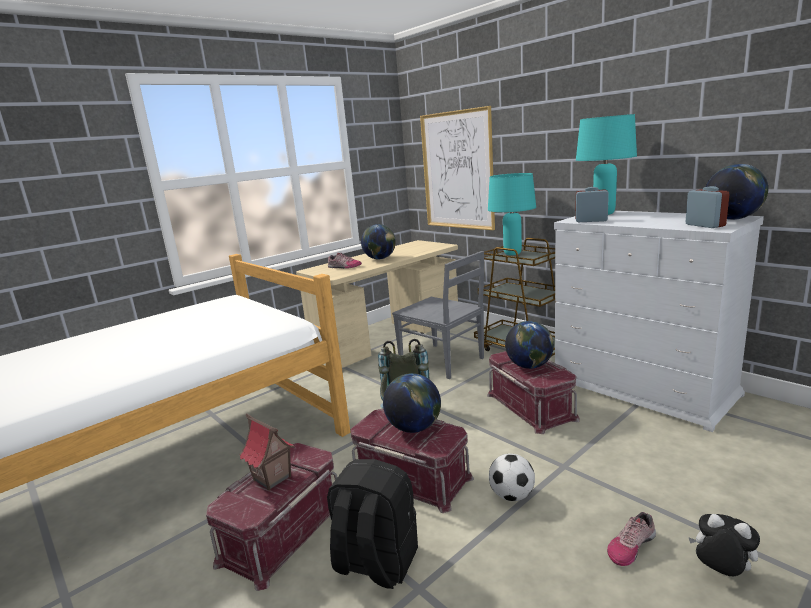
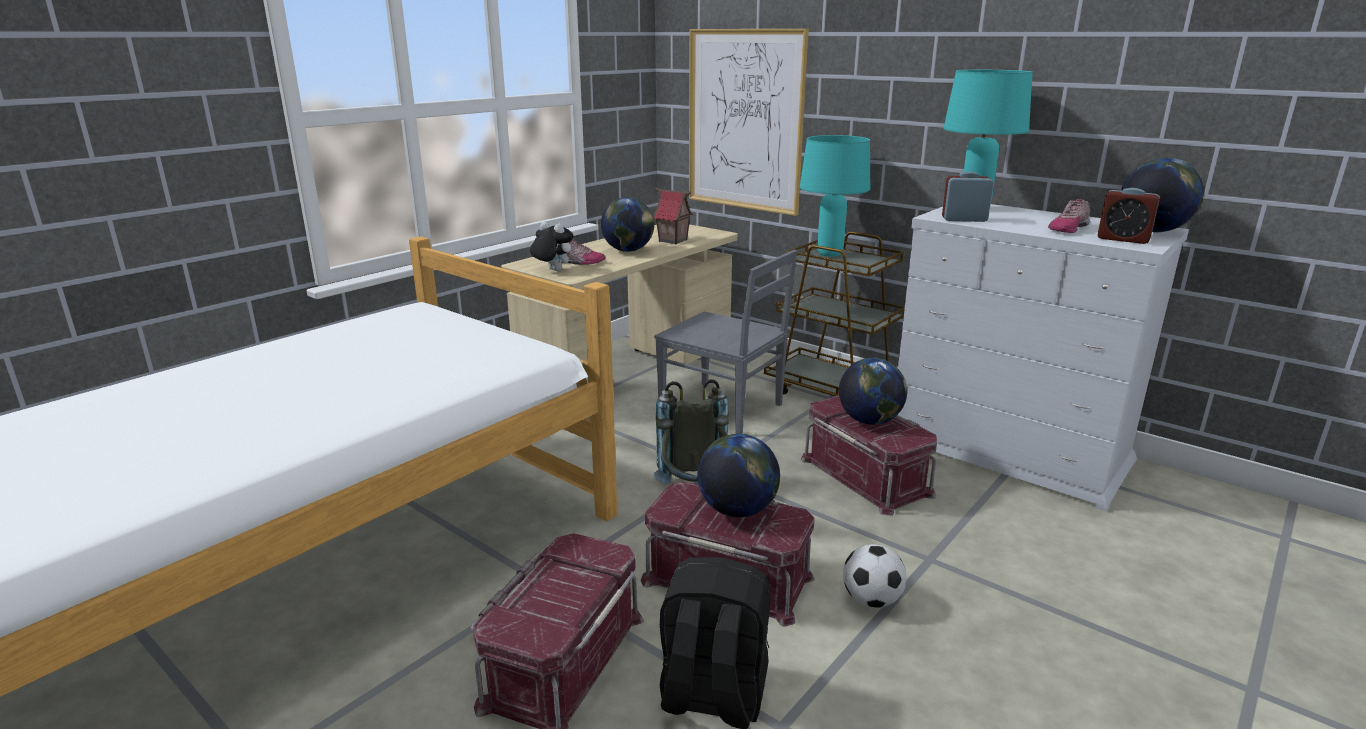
camera: 10 degrees left, 5 degrees up
toy house [239,413,295,491] -> toy house moved to [653,188,693,244]
shoe [607,512,656,566] -> shoe moved to [1048,199,1090,233]
alarm clock [685,186,730,228] -> alarm clock turned 150 degrees clockwise [1098,188,1160,244]
plush toy [688,514,760,576] -> plush toy moved to [530,222,573,271]

